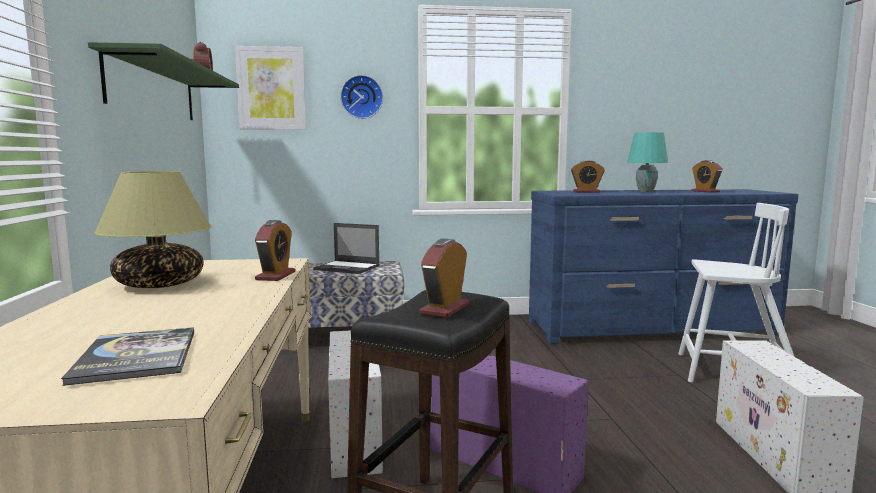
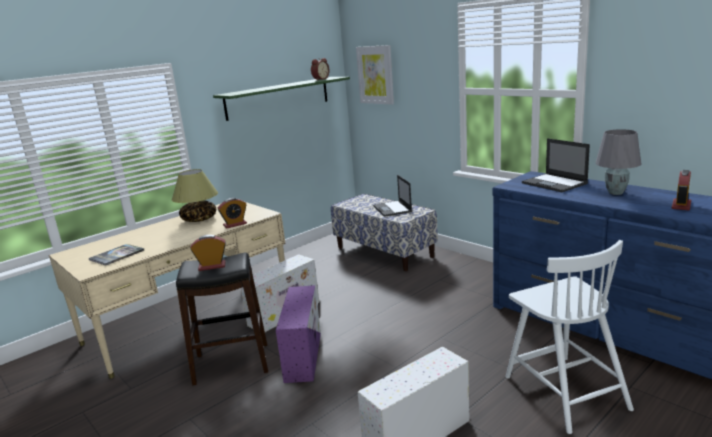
camera: 55 degrees right, 10 degrees up
wall clock [340,75,383,119] -> none
alarm clock [571,160,605,193] -> laptop [522,138,590,192]
turquoise table lamp [627,132,668,192] -> grey table lamp [595,129,641,195]

